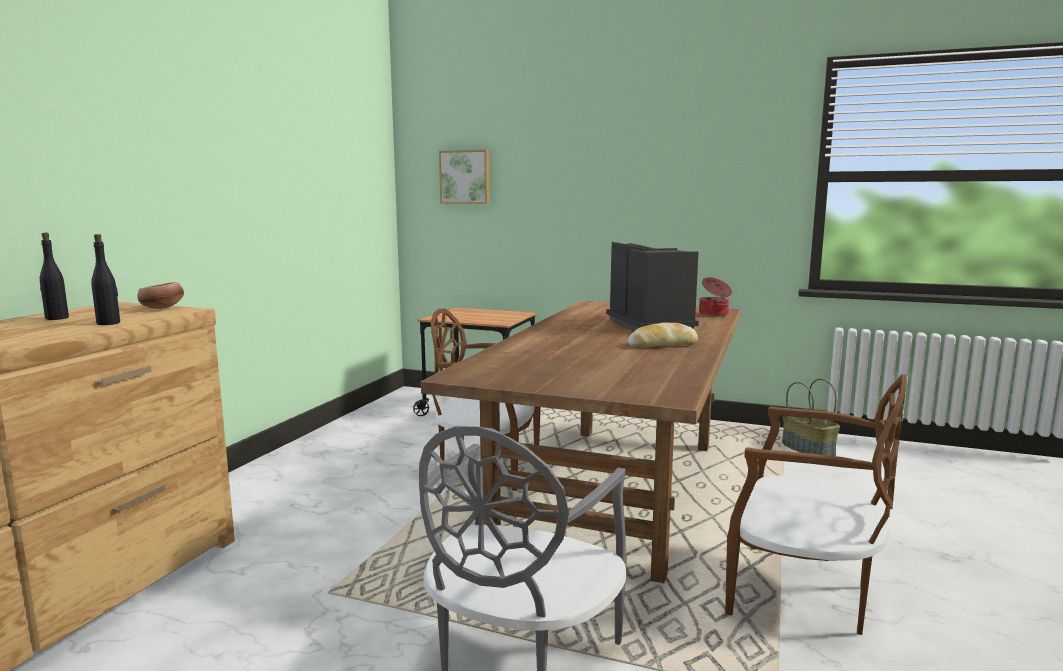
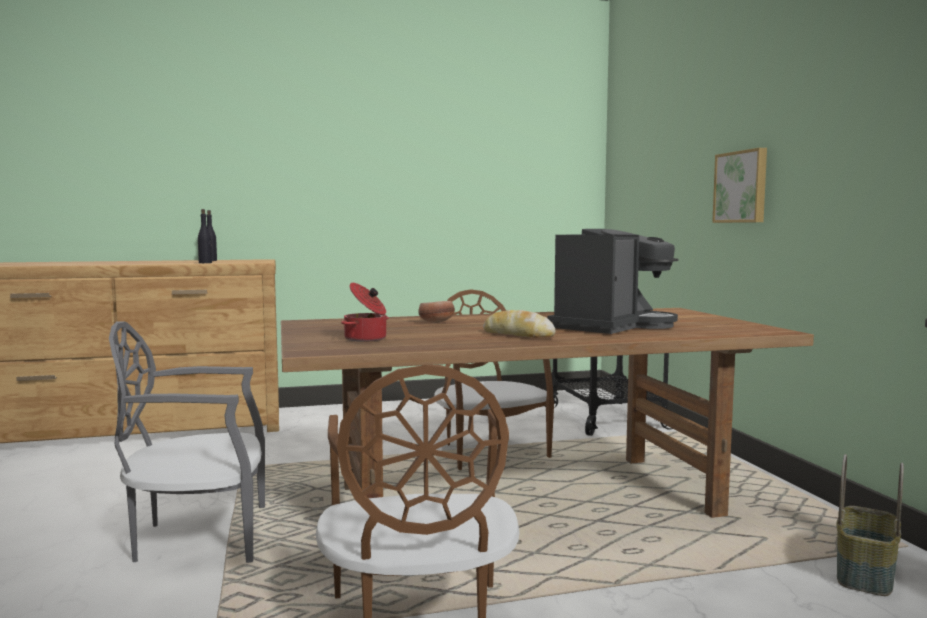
camera: 55 degrees right, 5 degrees down
bowl [138,282,184,309] -> bowl moved to [418,301,455,323]
picture [439,150,490,204] -> picture moved to [712,148,767,223]
cooking pot [699,277,732,317] -> cooking pot moved to [341,283,389,342]

